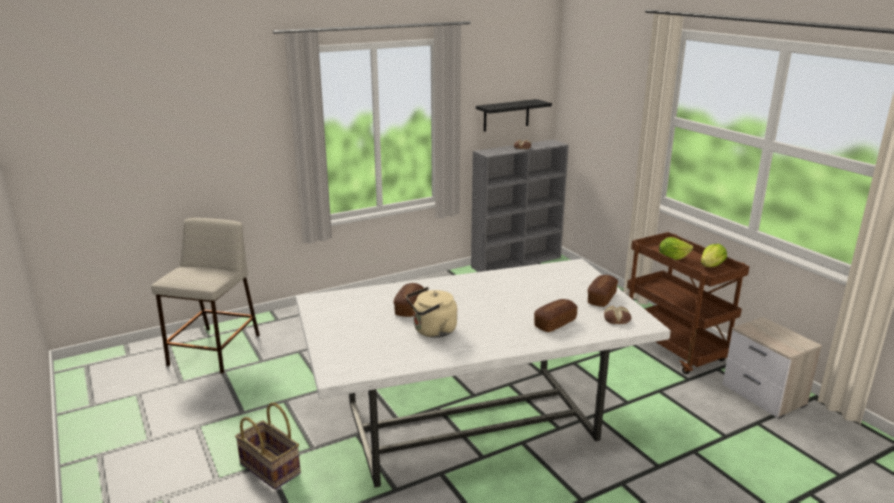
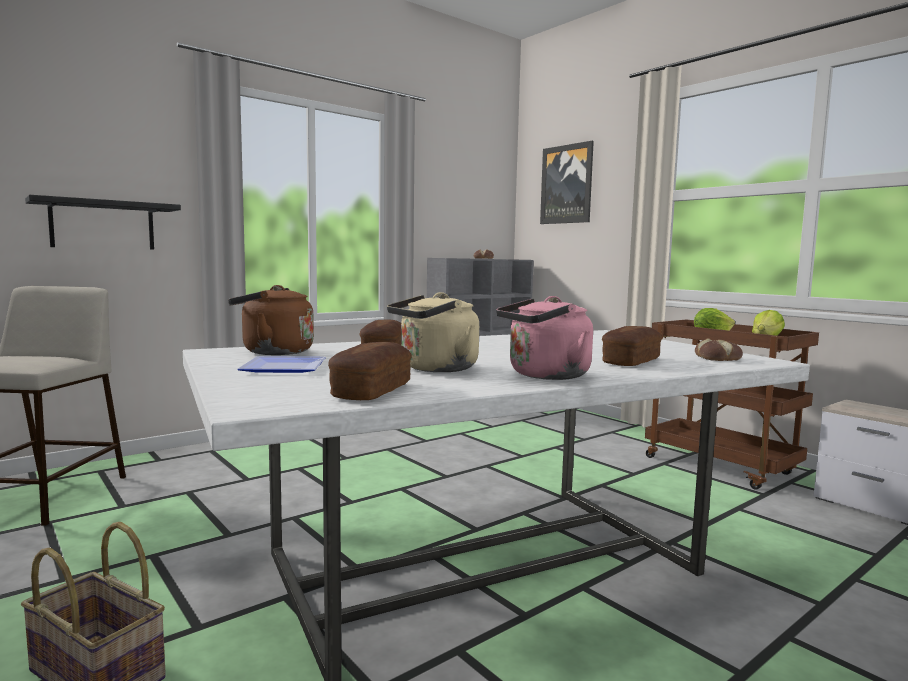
camera: 10 degrees left, 15 degrees down
black shelf [476,99,552,132] -> black shelf moved to [25,195,181,250]
bread [588,275,618,307] -> bread moved to [328,342,412,400]
none -> brown kettle [228,285,314,355]
none -> plate [237,356,326,373]
none -> pink kettle [496,296,593,380]
none -> picture [540,141,594,224]

